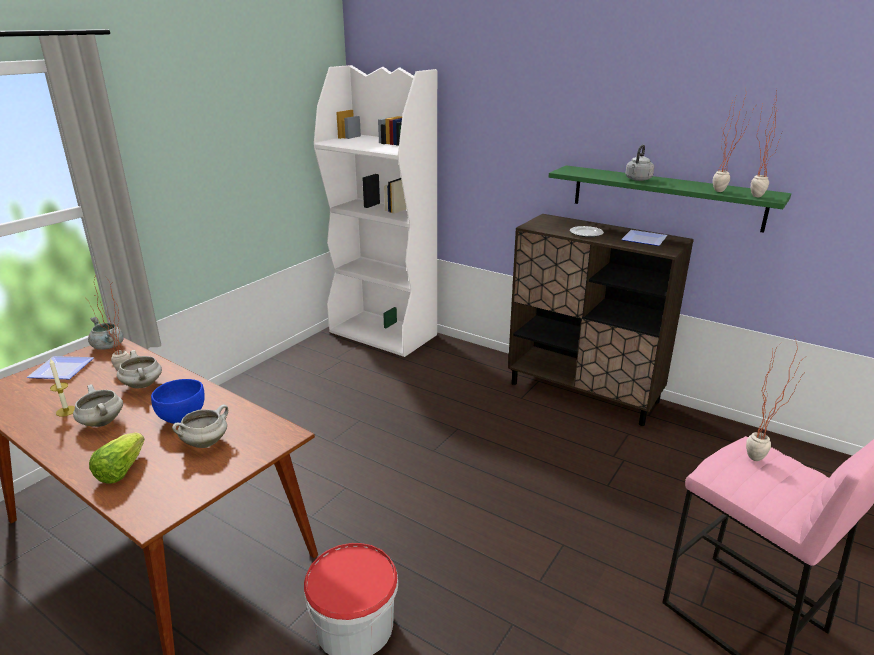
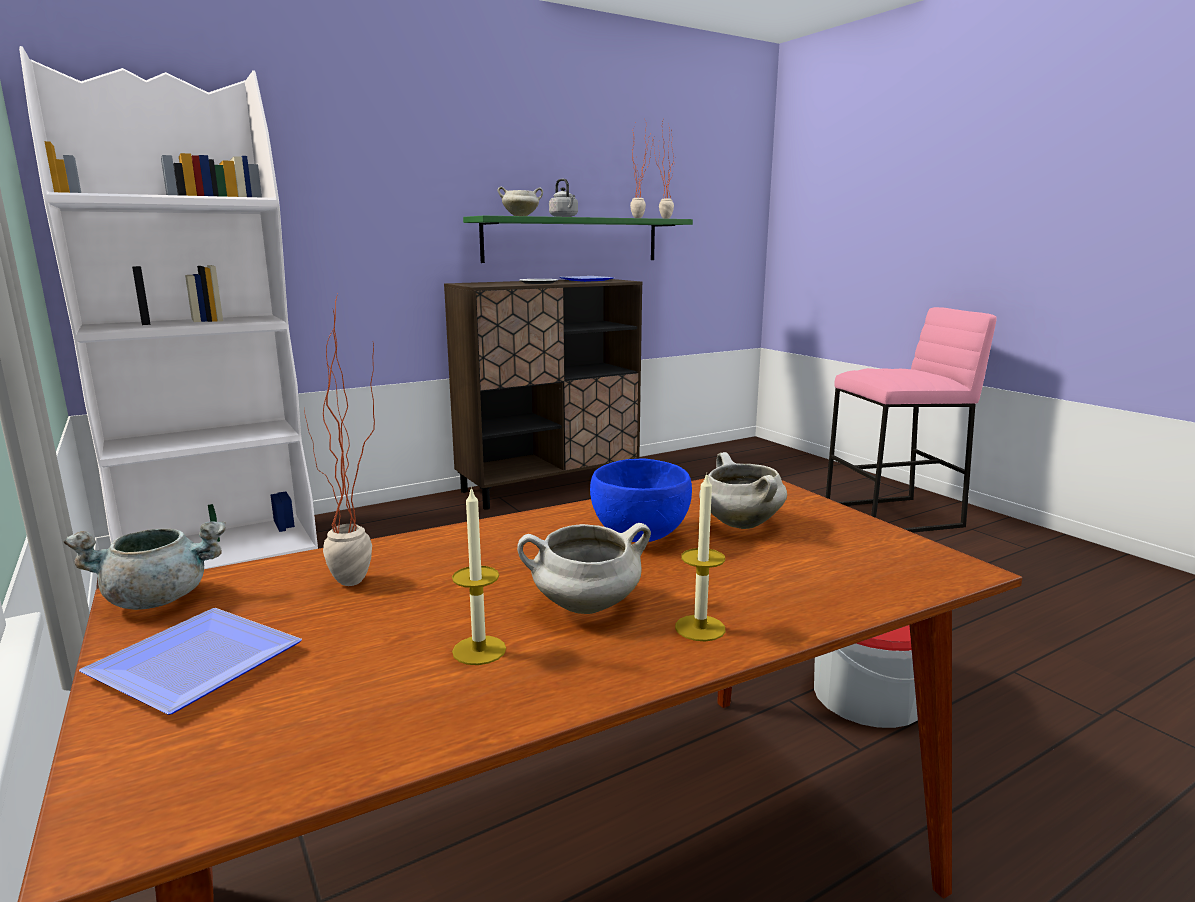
camera: 65 degrees left, 10 degrees down
lettuce [89,433,145,484] -> none
white cooking pot [117,350,162,389] -> white cooking pot moved to [498,187,543,216]
potted plant [746,339,807,461] -> none
none -> candle [675,474,726,641]

